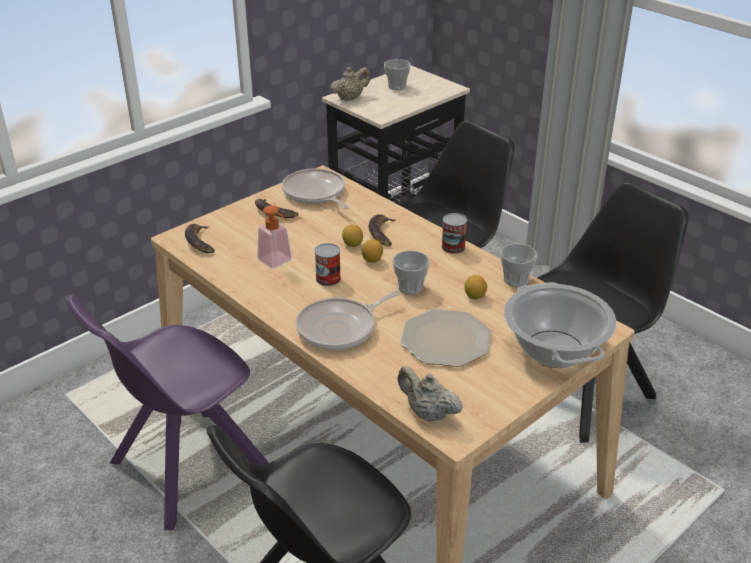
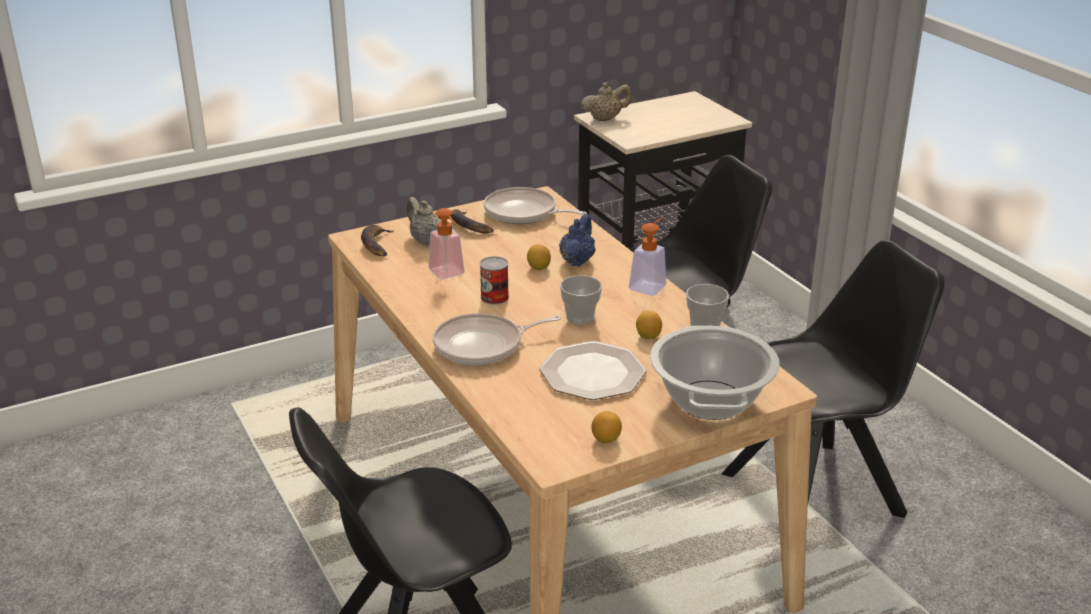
camera: 15 degrees right, 5 degrees down
purple chair [65,295,269,530] -> none
frying pan [282,168,349,209] -> frying pan turned 45 degrees counterclockwise [484,187,587,224]
lemon [362,239,383,263] -> lemon moved to [591,411,622,443]
banana [369,214,396,246] -> blue teapot [559,214,596,267]
cup [384,59,411,90] -> none
beige teapot [397,366,463,422] -> beige teapot moved to [407,197,442,245]
can [442,213,467,254] -> soap dispenser [629,217,666,296]

